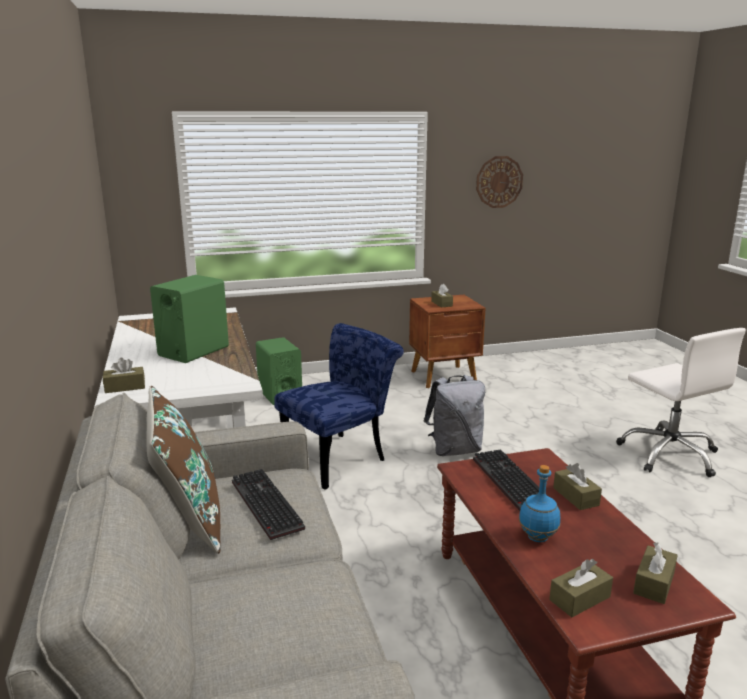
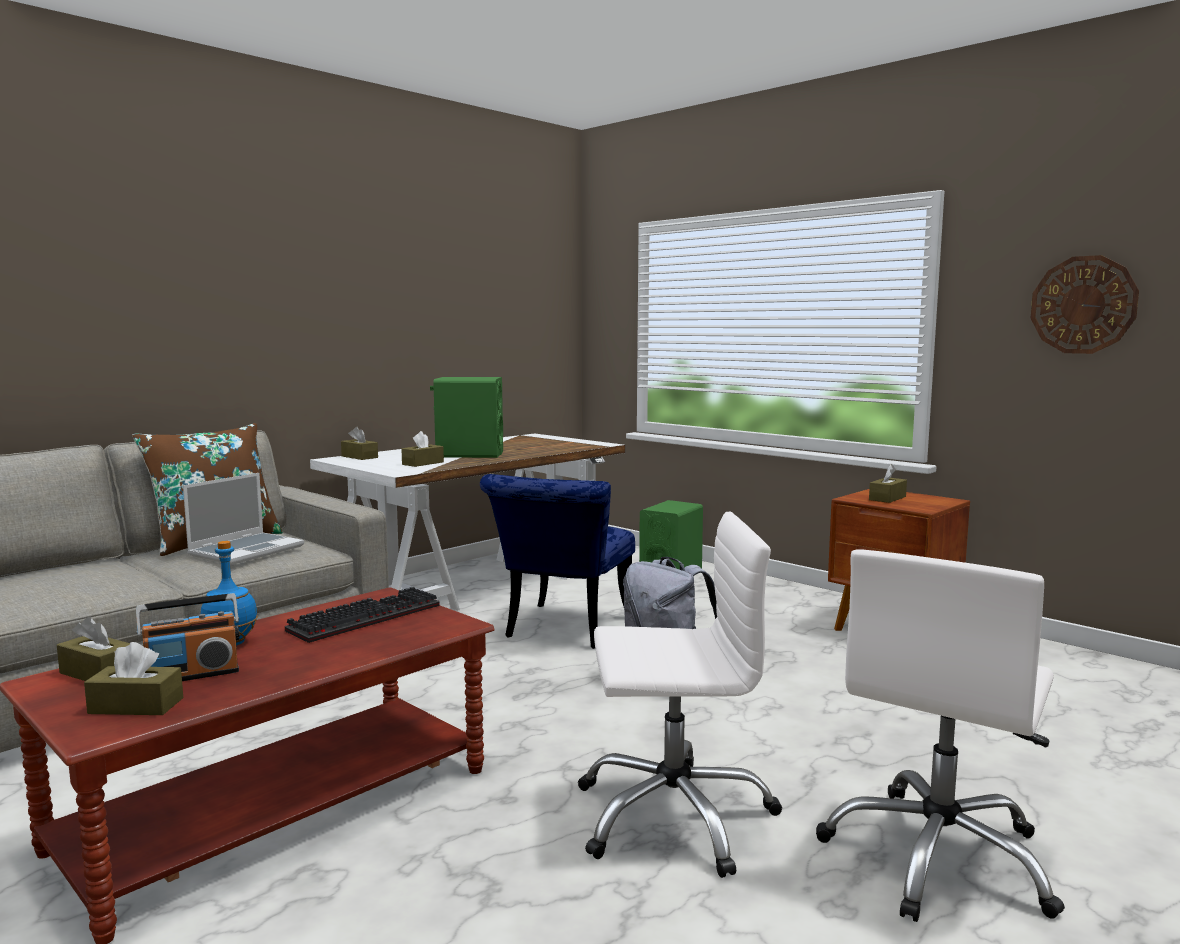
camera: 60 degrees right, 10 degrees down
keyboard [232,469,305,540] -> laptop [183,473,304,565]
blue chair [274,323,404,490] -> blue chair turned 90 degrees clockwise [480,474,635,649]
brown tissue box [553,463,602,510] -> brown tissue box moved to [401,431,444,467]
none -> radio [136,593,239,681]
none -> white office chair [578,512,782,878]

